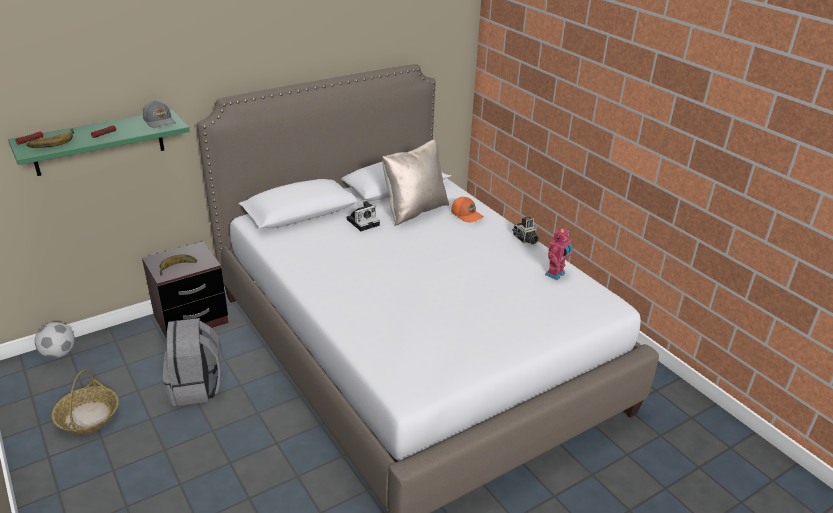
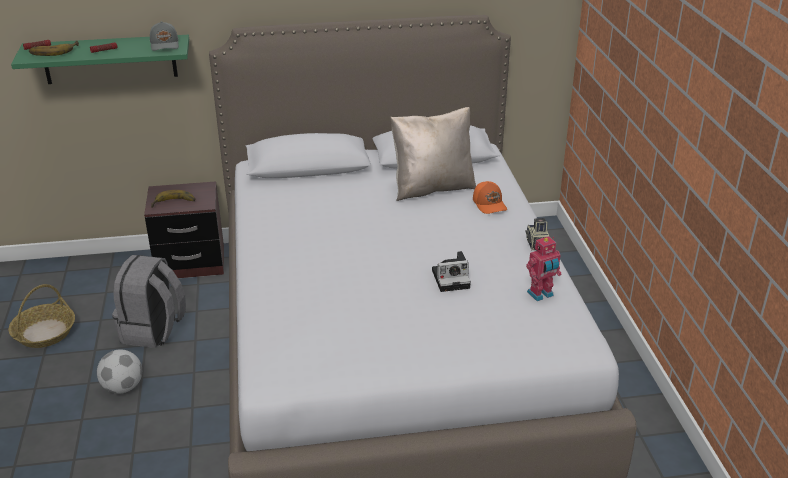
camera: 25 degrees right, 0 degrees up
football [35,322,75,358] -> football moved to [97,349,142,394]
camera [347,201,380,231] -> camera moved to [432,251,471,292]

